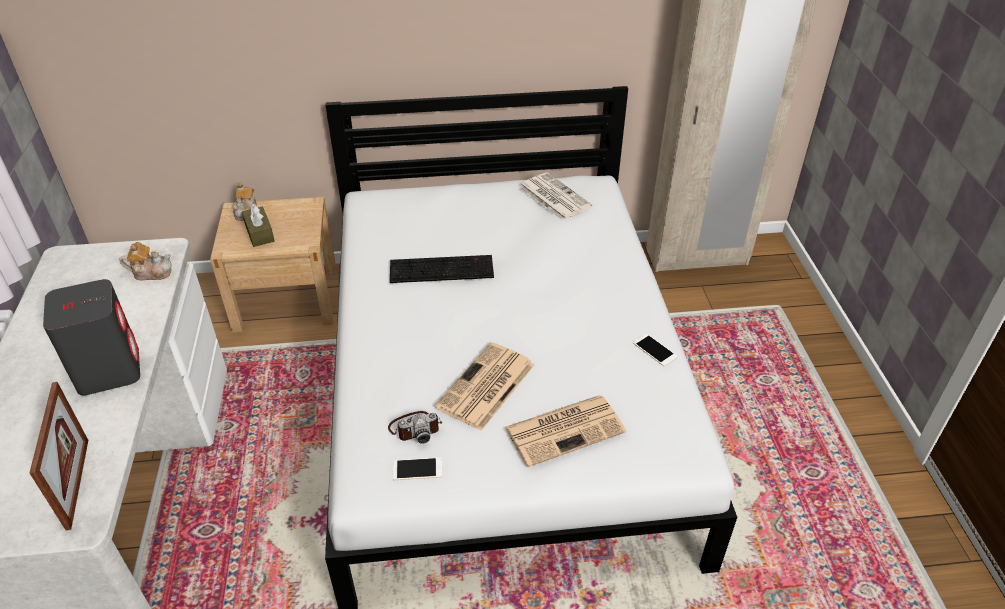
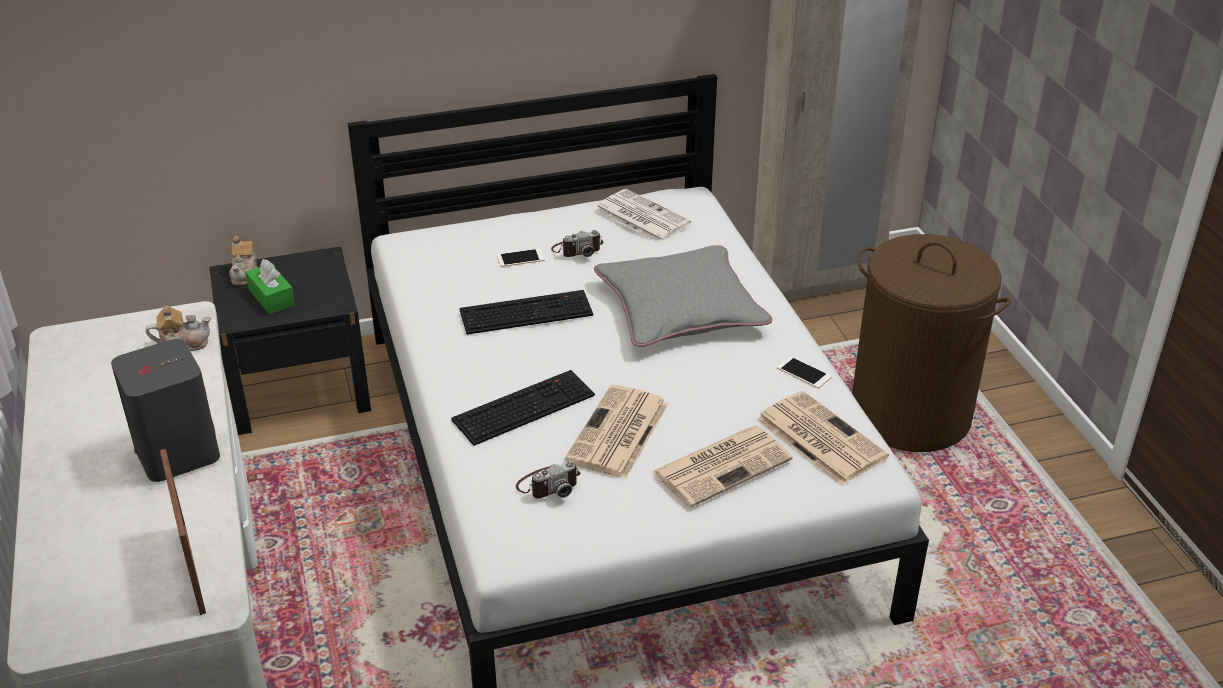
camera: 10 degrees left, 5 degrees down
beige nightstand [210,197,336,332] -> black nightstand [209,246,371,435]
brown tissue box [242,204,275,247] -> green tissue box [245,259,295,314]
phone [393,457,442,480] -> phone moved to [497,248,545,267]
none -> keyboard [451,370,595,446]
none -> camera [551,230,603,257]
none -> grey pillow [594,245,772,347]
none -> newspaper [757,391,889,485]
none -> brown laundry basket [852,234,1011,452]

